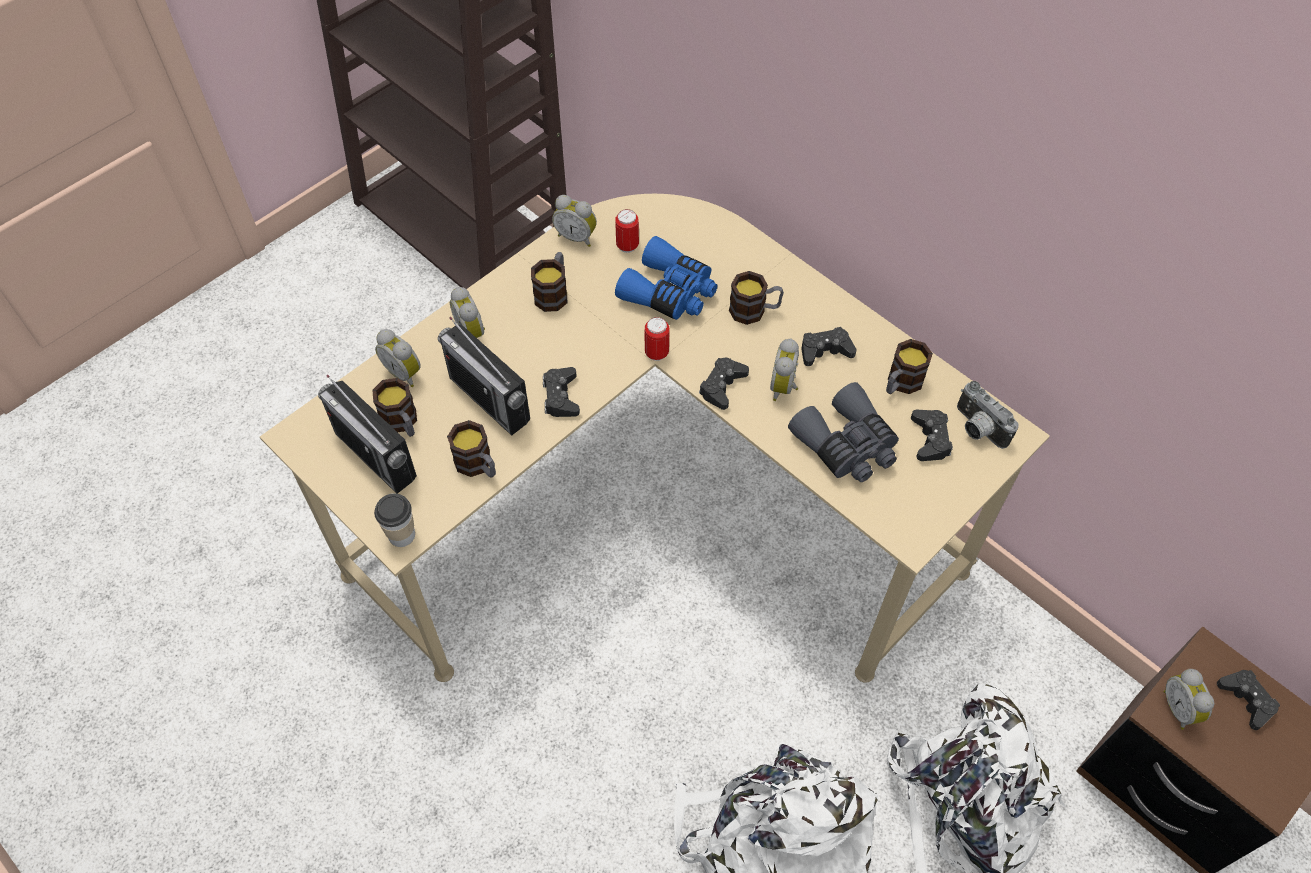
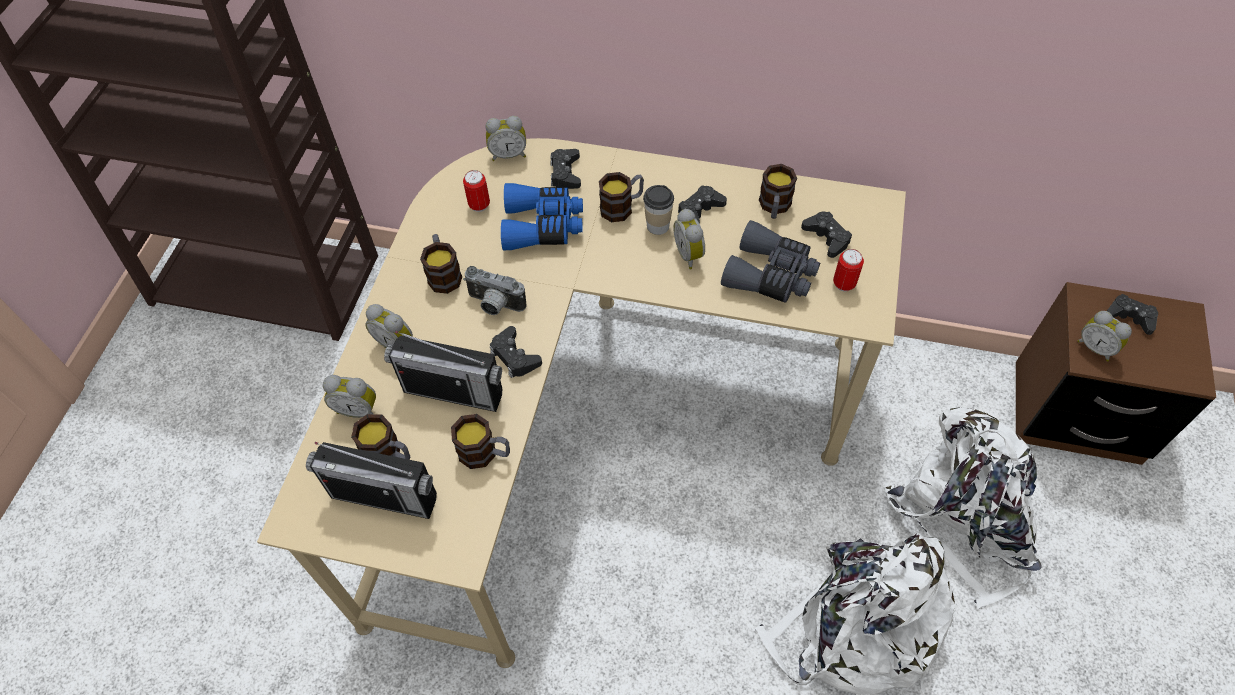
camera: 30 degrees left, 0 degrees up
cup [374,493,415,547] -> cup moved to [643,185,674,235]
alarm clock [552,195,597,247] -> alarm clock moved to [486,116,526,161]
can [645,317,669,361] -> can moved to [833,249,864,291]
black game controller [699,358,749,410] -> black game controller moved to [550,149,581,189]
camera [957,381,1019,449] -> camera moved to [463,266,527,315]

